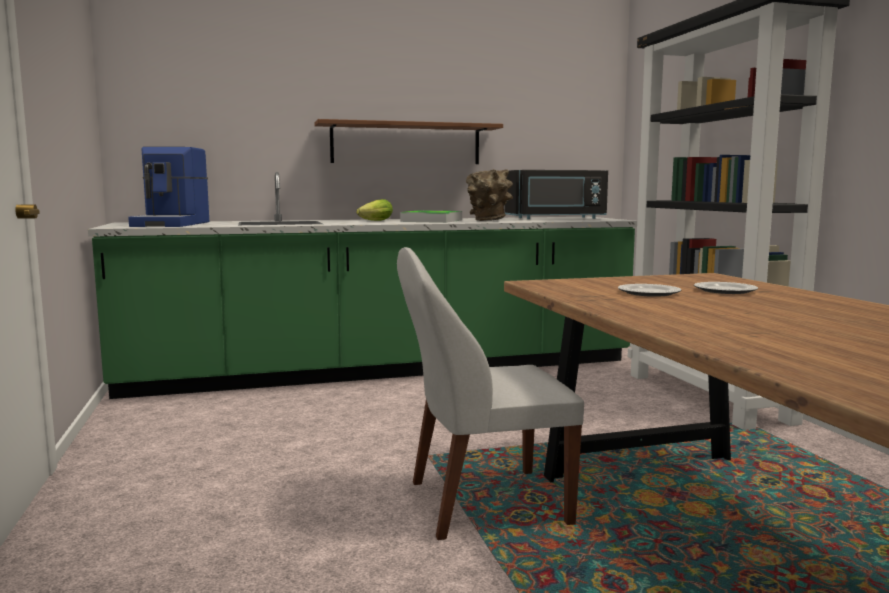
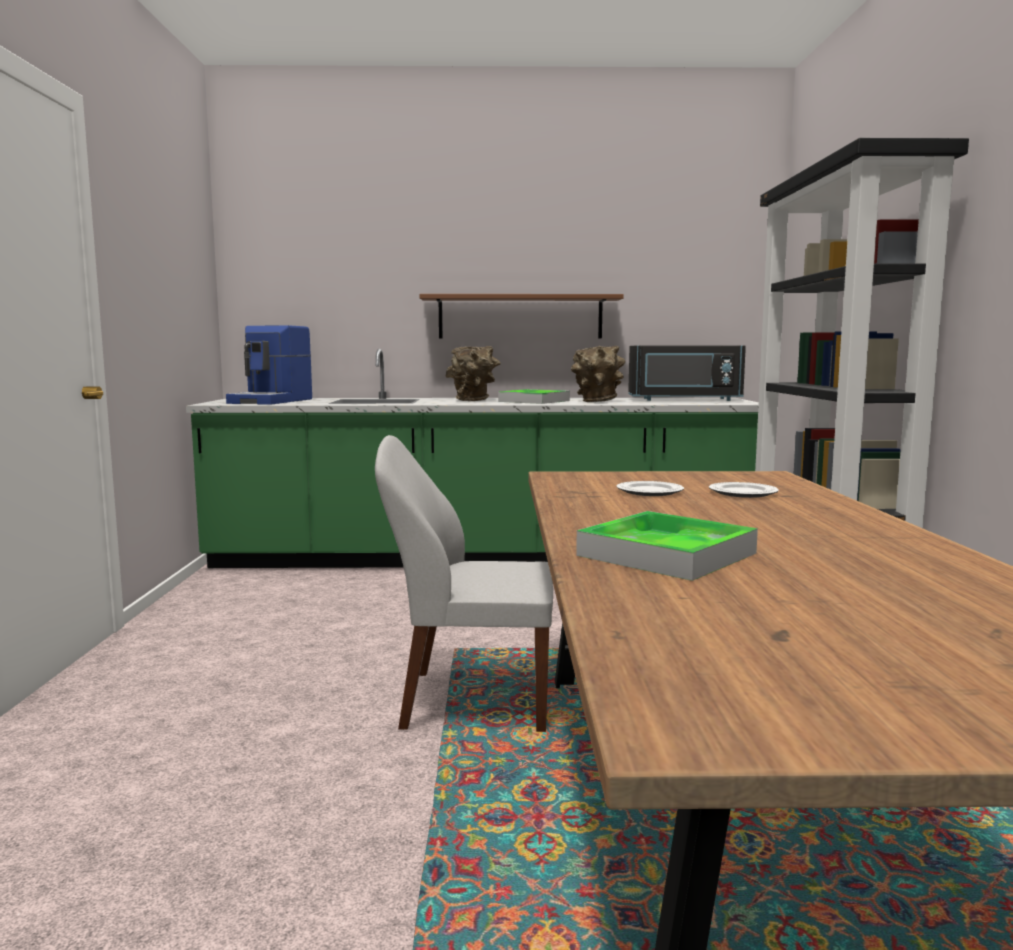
camera: 15 degrees right, 0 degrees up
lettuce [356,199,393,221] -> brown vase [446,346,500,401]
none -> tray [576,511,758,581]

